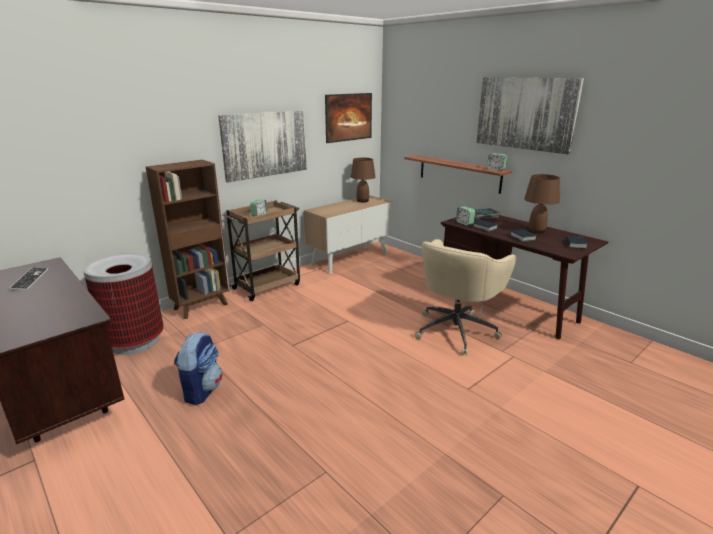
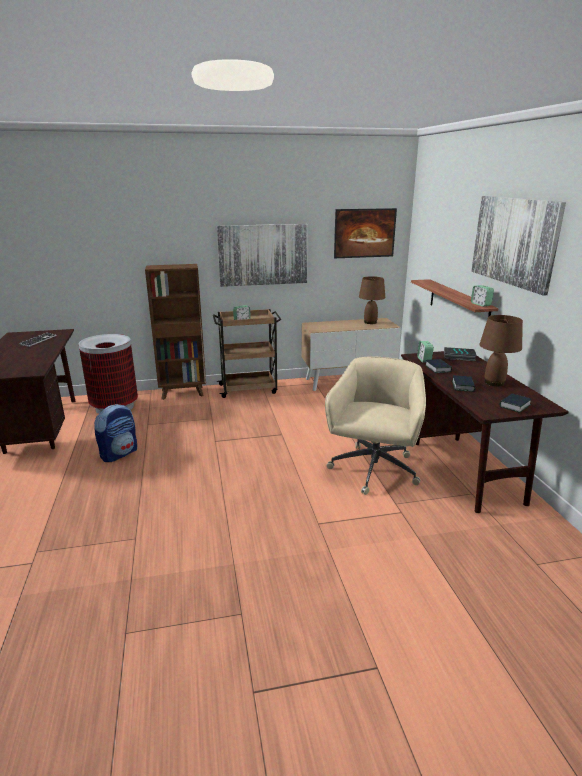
camera: 30 degrees right, 0 degrees up
beige office chair [415,239,516,356] -> beige office chair turned 135 degrees clockwise [325,356,426,495]

